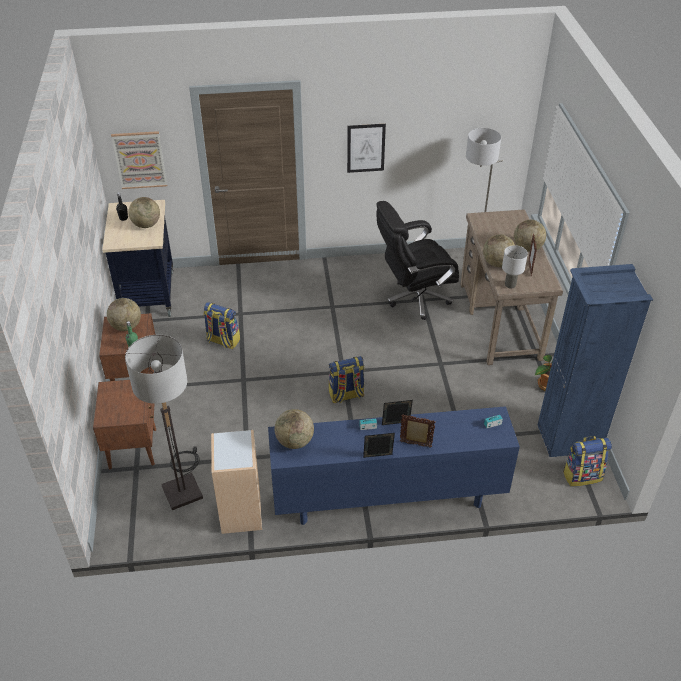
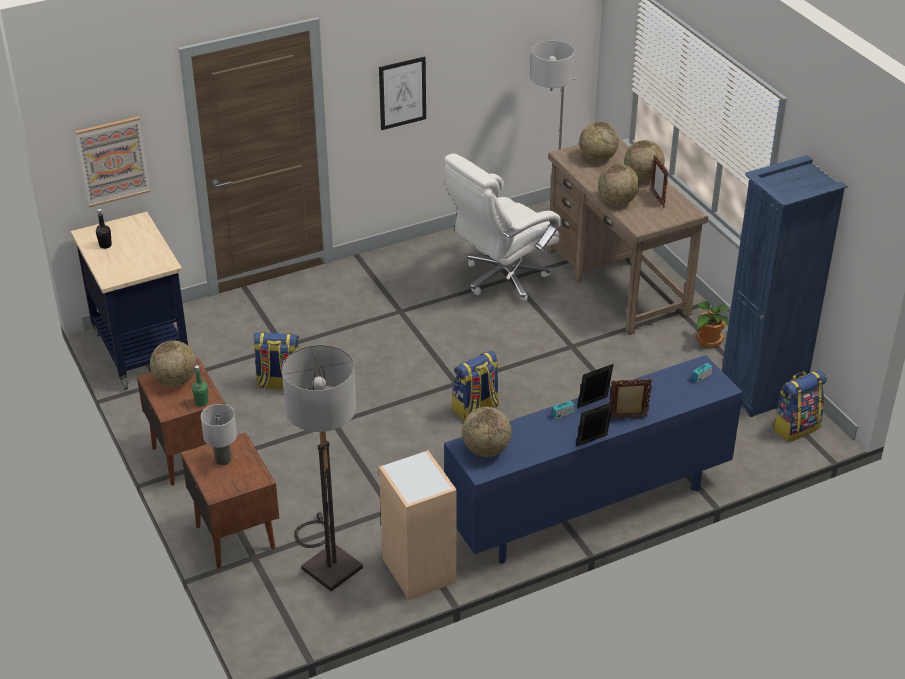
camera: 20 degrees left, 5 degrees down
globe [129,197,160,228] -> globe moved to [579,122,619,162]
black office chair [376,201,459,320] -> white office chair [444,153,562,301]
white table lamp [502,245,528,289] -> white table lamp moved to [201,404,237,465]

